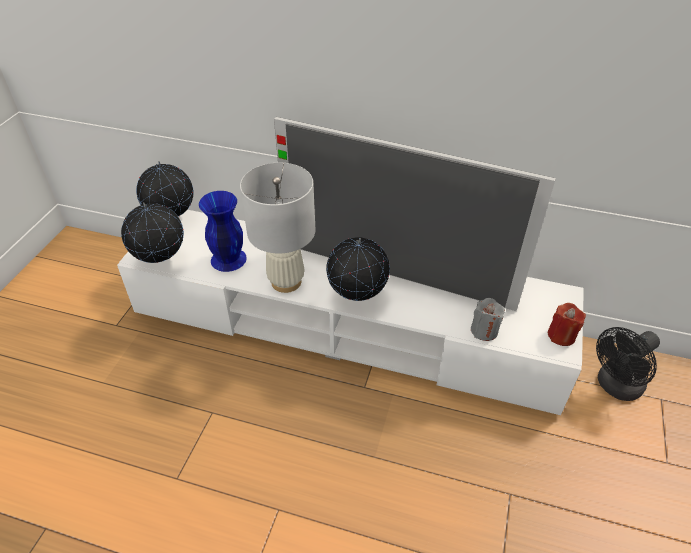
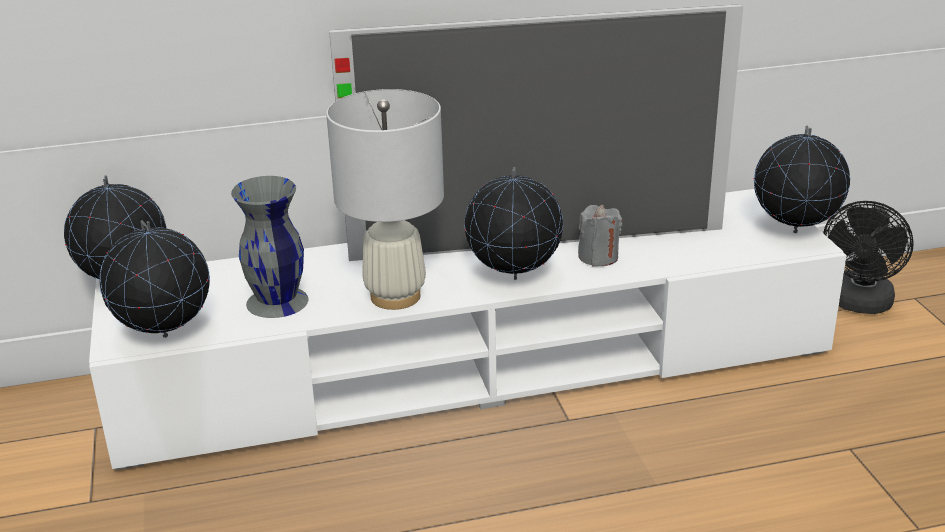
camera: 30 degrees left, 15 degrees down
blue vase [199,191,247,272] -> grey vase [231,176,309,318]
grey candle [471,298,505,341] -> grey candle moved to [578,205,622,267]
red candle [548,303,586,346] -> globe [754,125,850,233]

